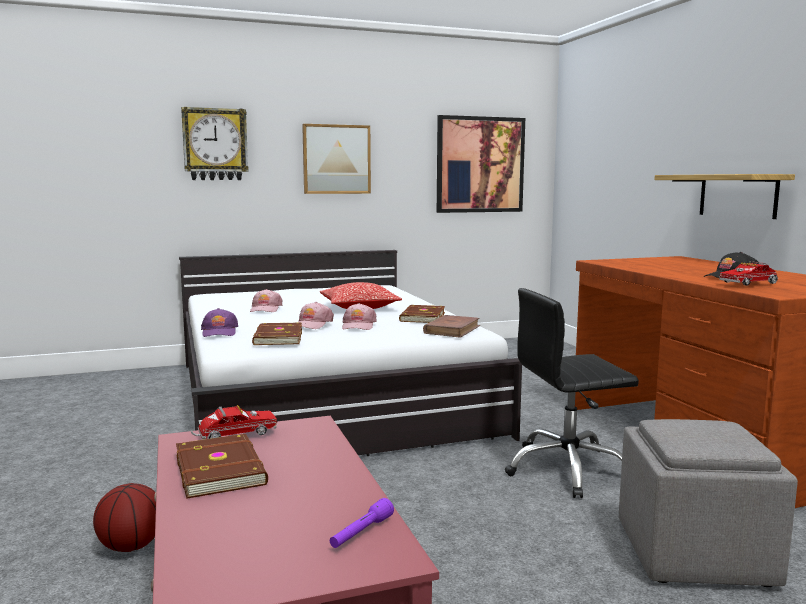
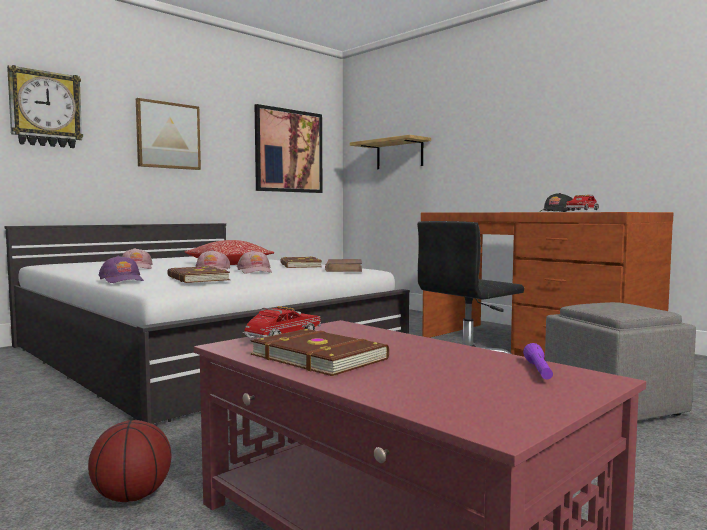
camera: 25 degrees left, 5 degrees down
shelf [654,174,795,219] -> shelf moved to [350,135,431,169]

